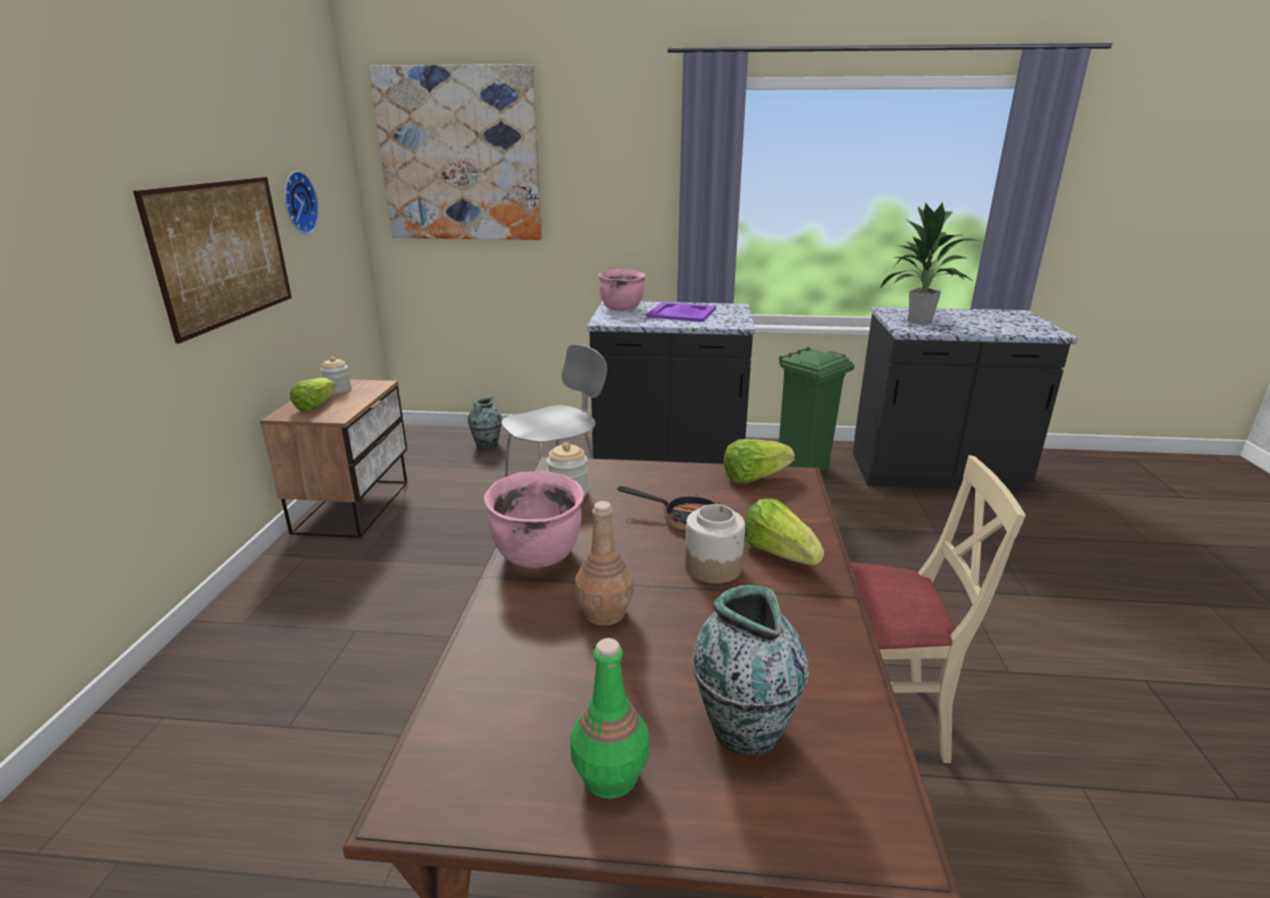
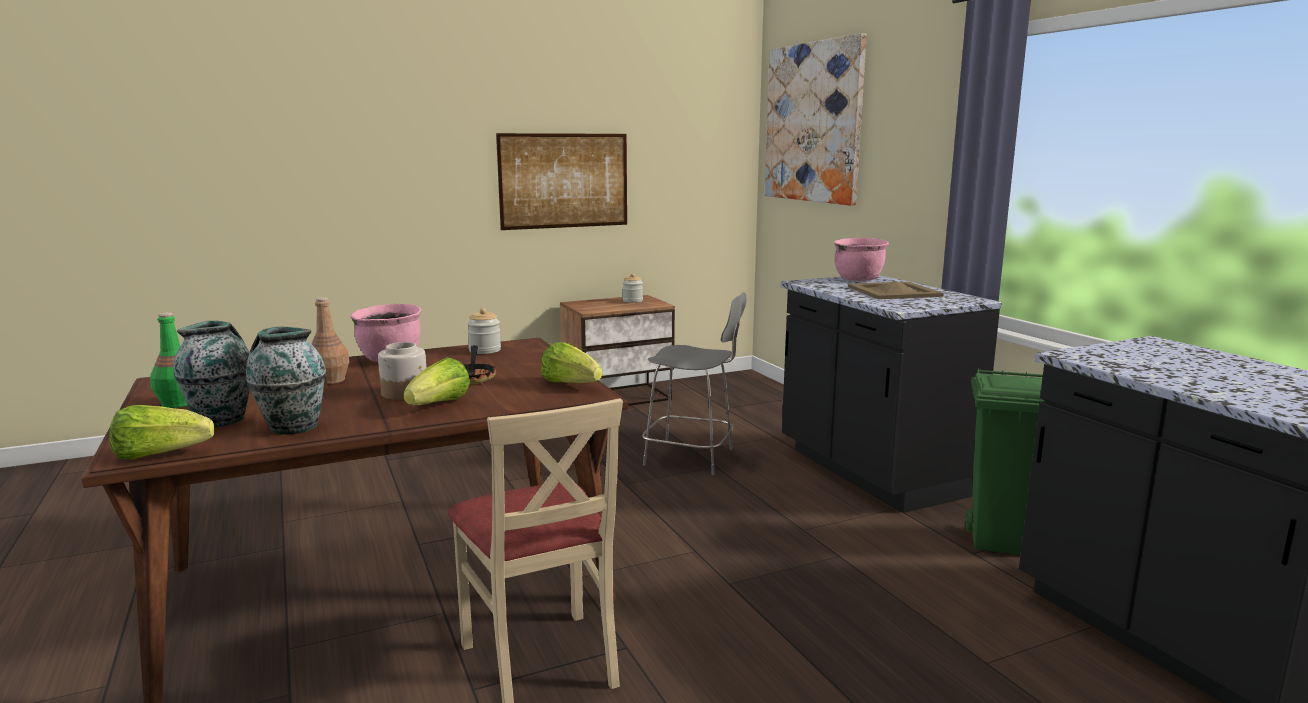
camera: 60 degrees right, 10 degrees down
wall clock [284,171,319,235] -> none
lettuce [290,378,335,412] -> lettuce moved to [109,405,214,459]
vase [468,397,502,449] -> vase moved to [246,327,326,434]
purple tray [646,302,716,322] -> beige tray [848,281,944,299]
potted plant [880,202,979,324] -> none

